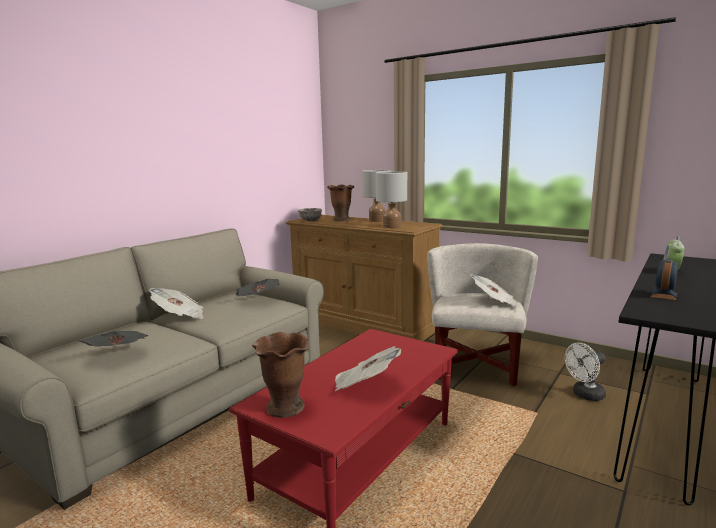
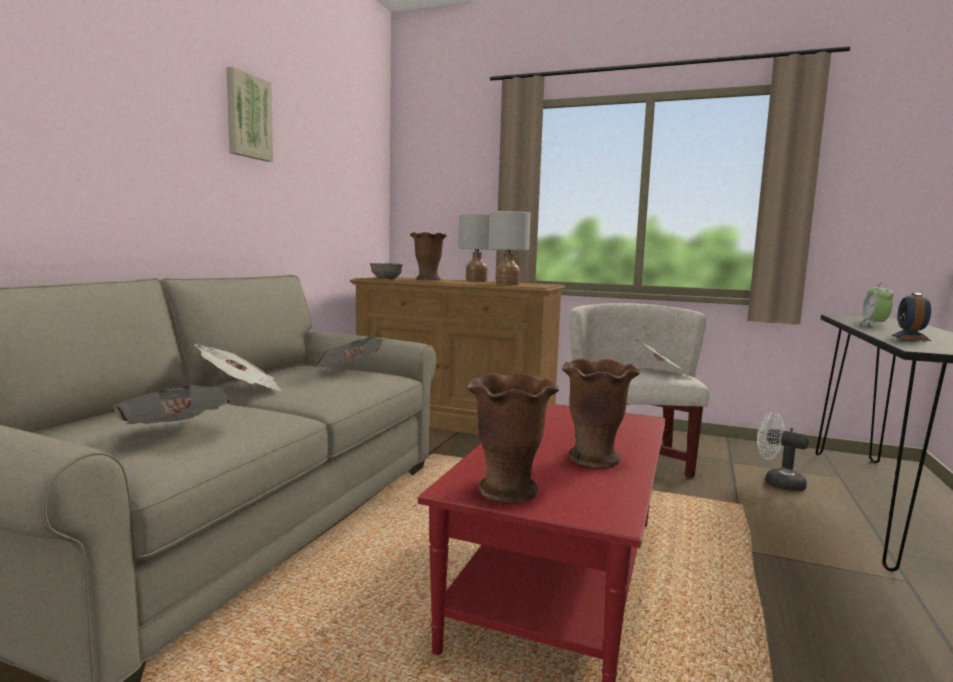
camera: 15 degrees left, 5 degrees down
newspaper [335,346,401,391] -> brown vase [562,358,640,468]
white fan [565,343,606,401] -> white fan turned 75 degrees clockwise [757,412,809,491]
none -> picture [226,67,273,162]

